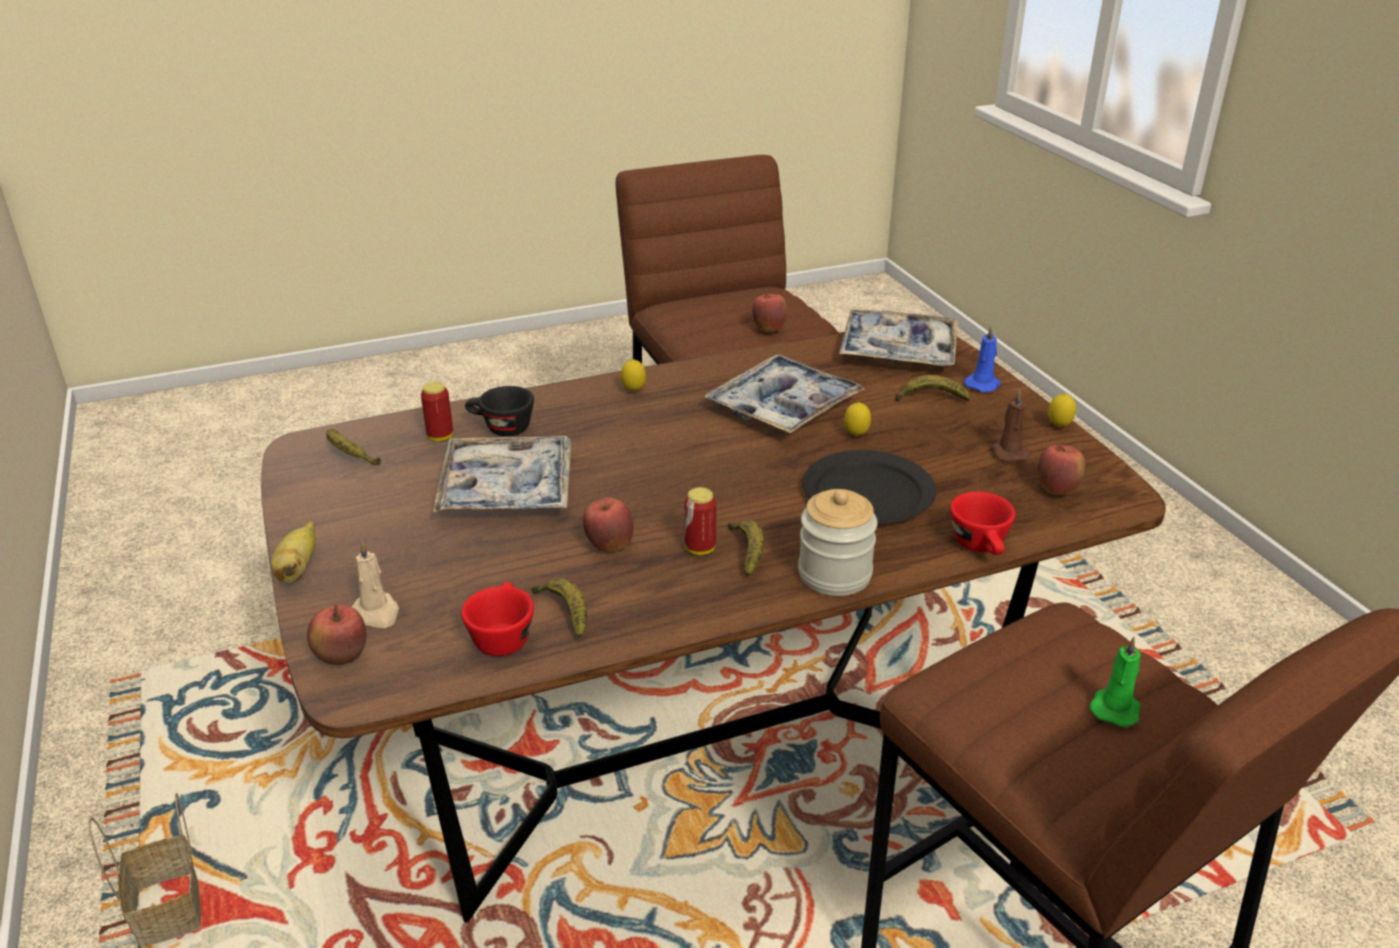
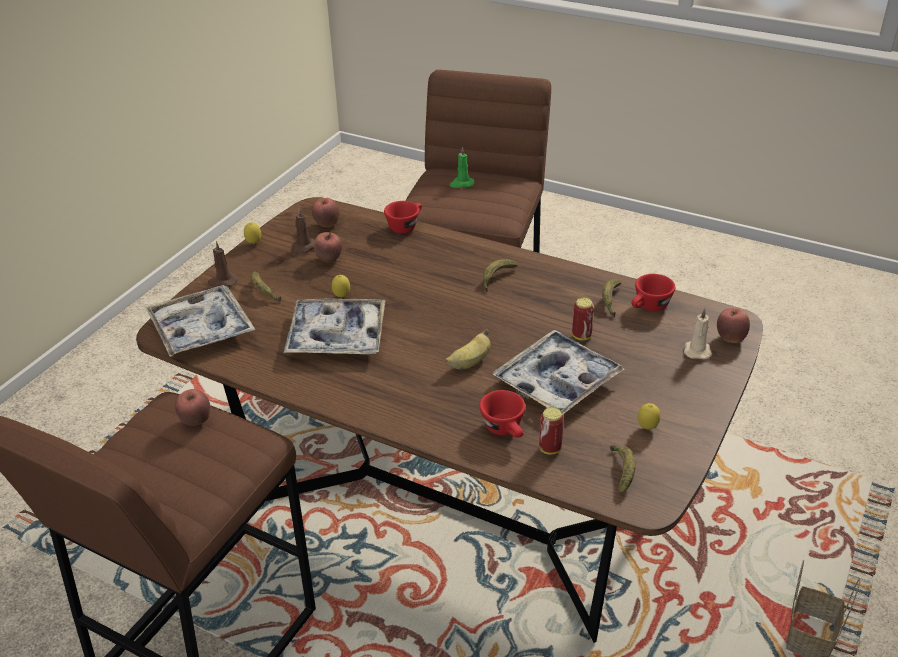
camera: 130 degrees left, 5 degrees up
banana [271,521,316,584] -> banana moved to [445,329,491,369]
black cup [465,386,534,436] -> red cup [479,390,525,438]
apple [583,498,634,552] -> apple moved to [314,232,342,263]
lemon [621,359,646,392] -> lemon moved to [638,403,660,430]
can [684,487,716,555] -> can moved to [572,298,594,341]
jar [798,489,878,596] -> none
black plate [803,450,936,523] -> none
blue candle [964,325,1001,393] -> brown candle [208,241,238,287]

